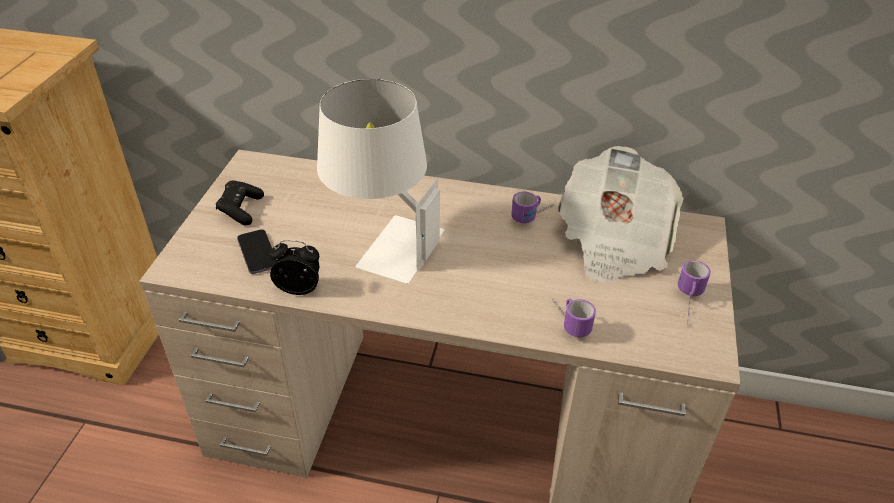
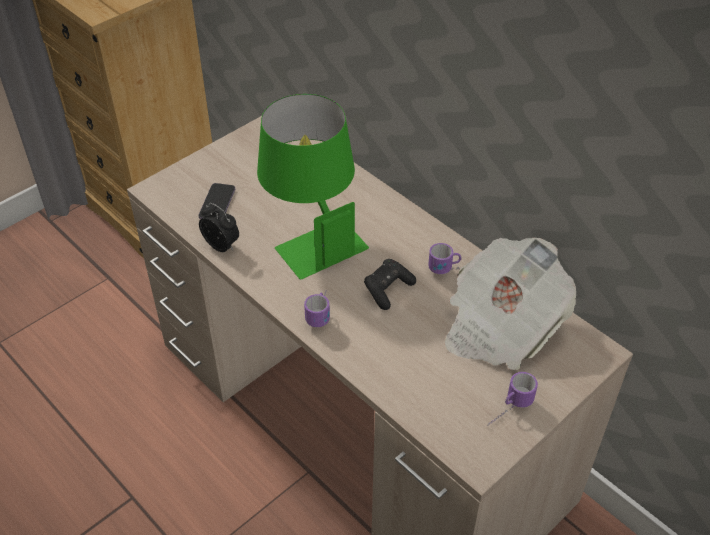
camera: 35 degrees right, 5 degrees up
black game controller [216,181,264,225] -> black game controller moved to [364,259,416,310]
white table lamp [317,79,444,284] -> green table lamp [257,94,369,280]
mug [552,298,596,337] -> mug moved to [304,291,330,327]

